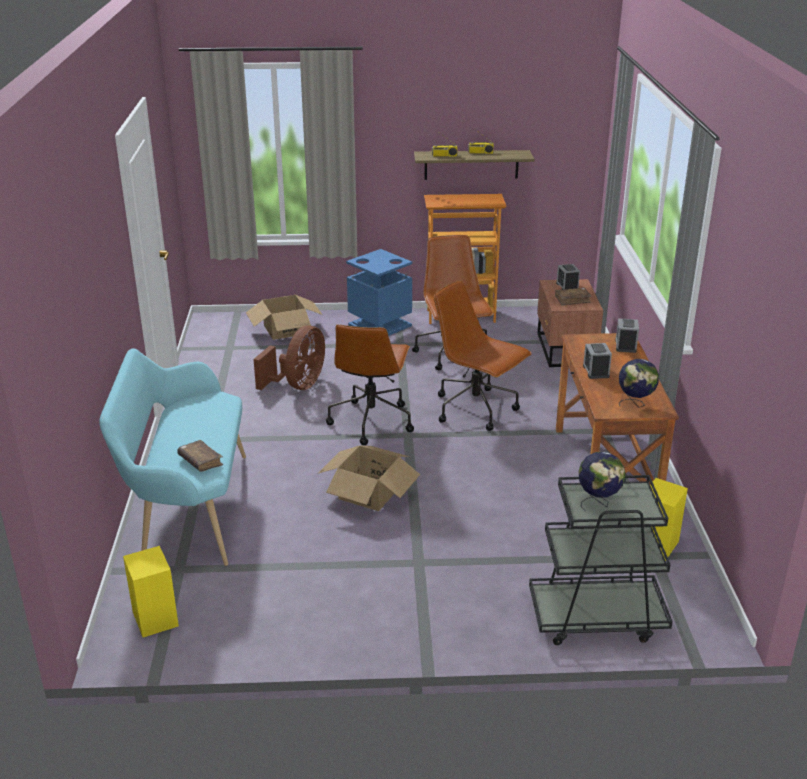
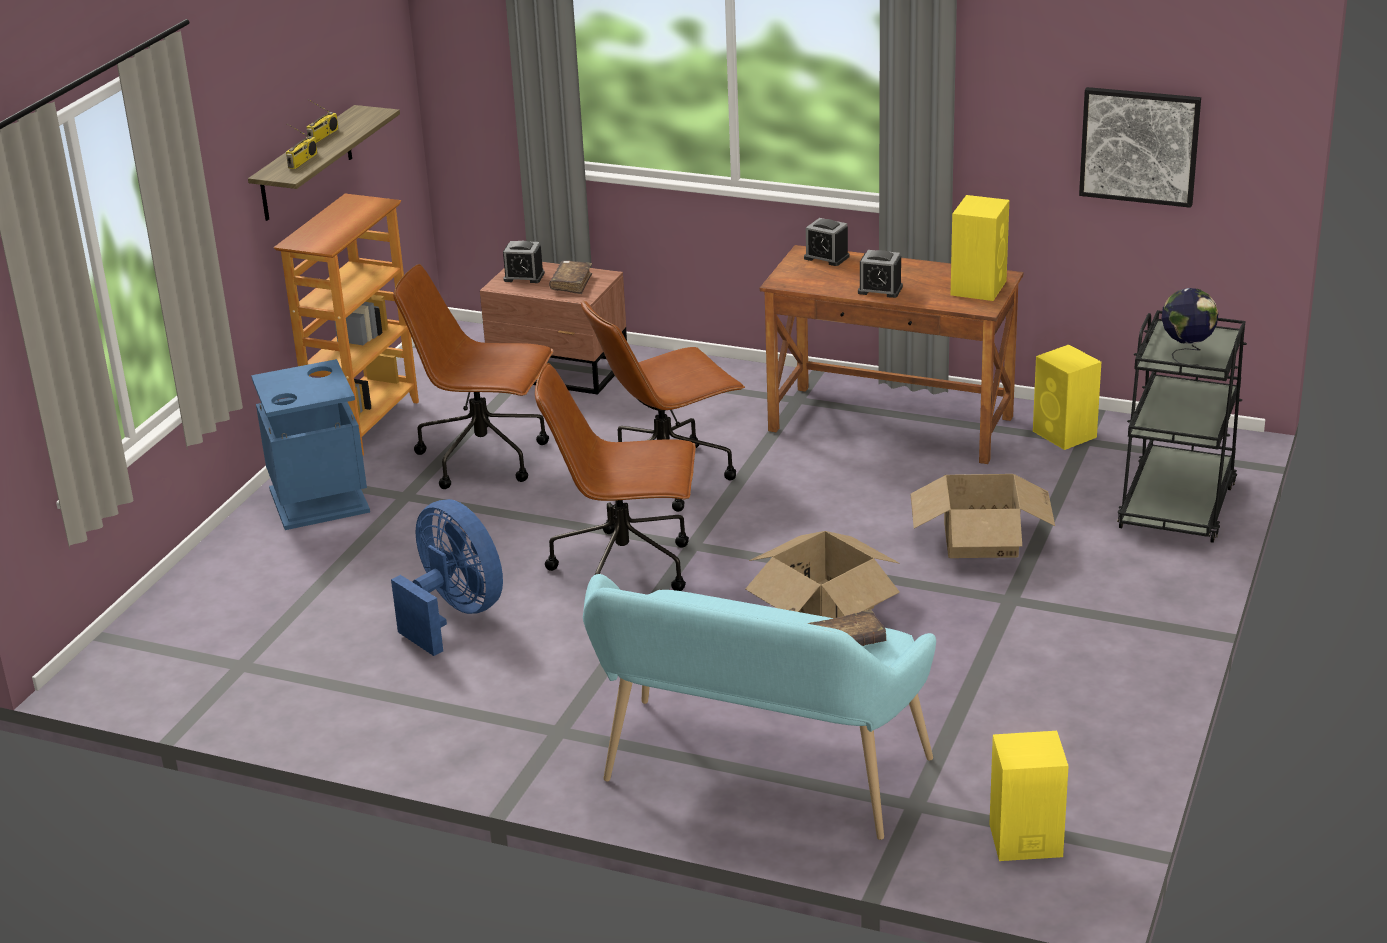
camera: 65 degrees left, 0 degrees up
cardboard box [246,295,323,340] -> cardboard box moved to [910,474,1055,558]
brown fan [254,326,325,390] -> blue fan [391,499,503,656]
brown office chair [326,324,414,445] -> brown office chair turned 150 degrees clockwise [535,363,696,591]
globe [619,359,659,408] -> yellow speaker [951,195,1009,301]
none -> picture [1079,87,1201,208]

